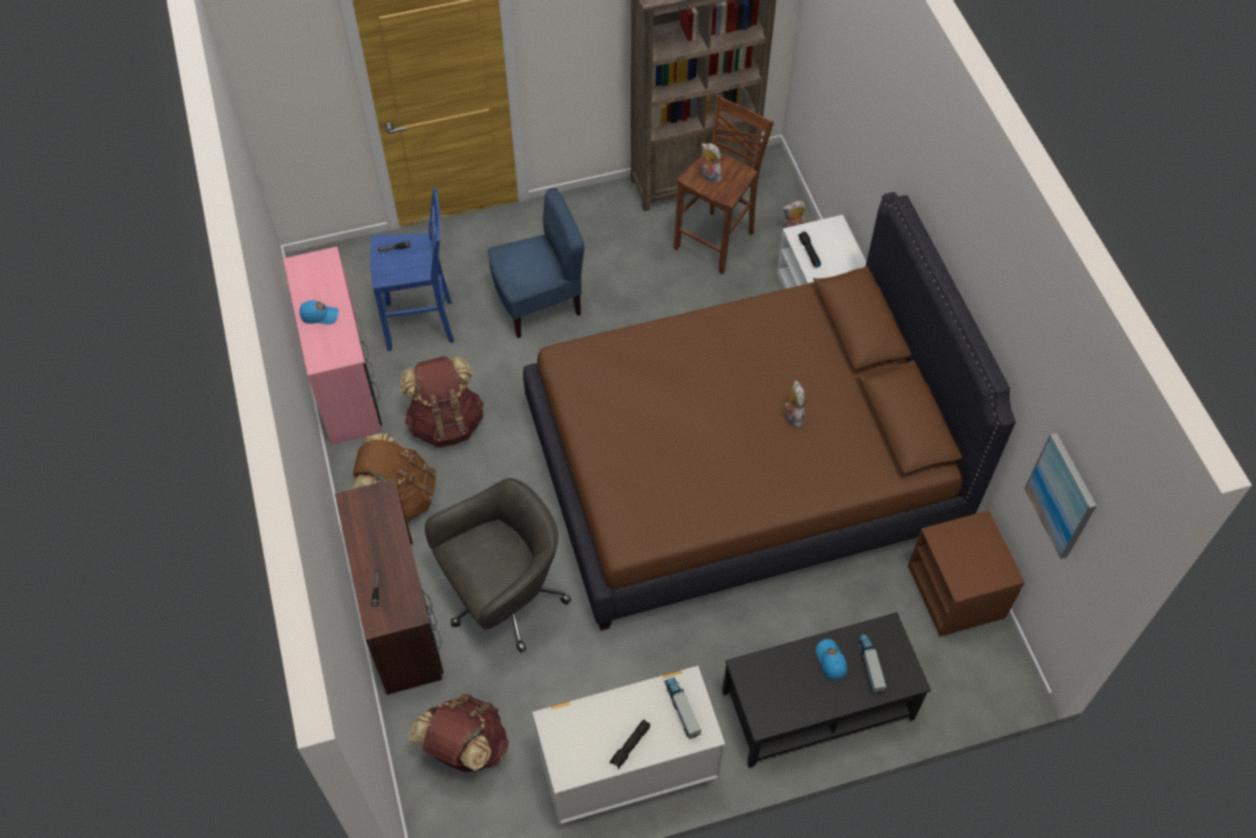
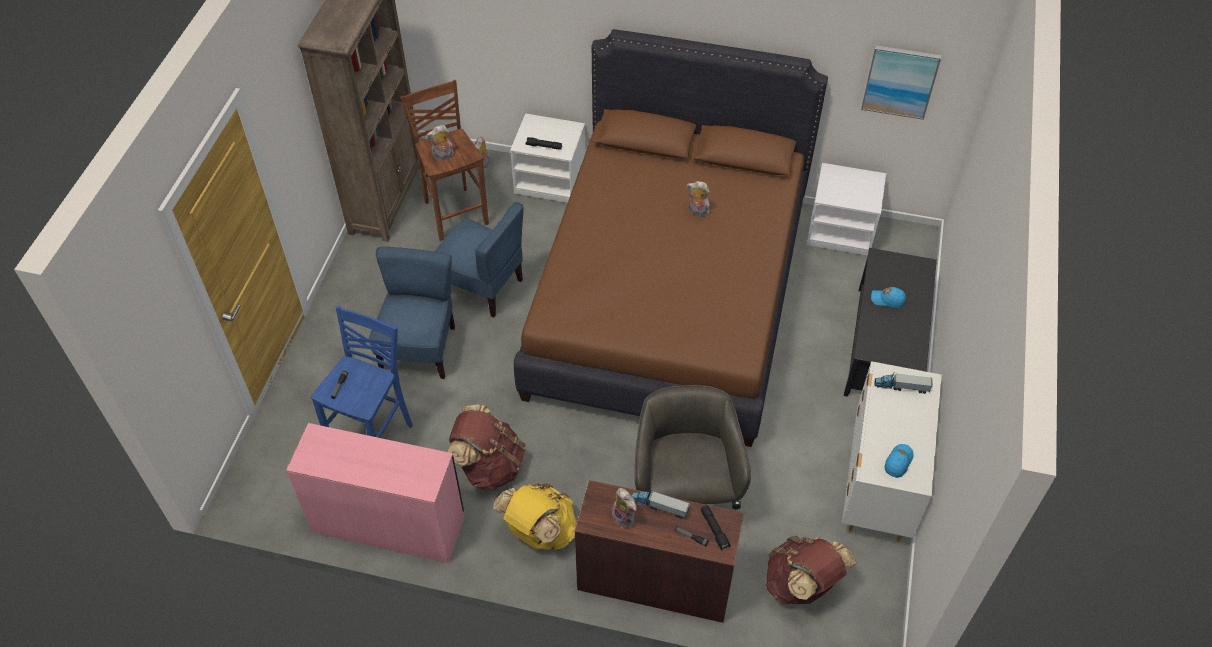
camera: 60 degrees left, 5 degrees down
blue cap [299,300,339,325] -> blue cap moved to [885,444,914,478]
brown backpack [353,433,436,523] -> yellow backpack [493,483,576,550]
black flashlight [610,720,650,769] -> black flashlight moved to [701,505,731,550]
toy truck [858,635,887,694] -> toy truck moved to [632,490,690,519]
brown nightstand [908,510,1025,637] -> white nightstand [807,163,886,256]
none -> blue chair [435,202,523,318]
none -> plush toy [612,488,637,528]

